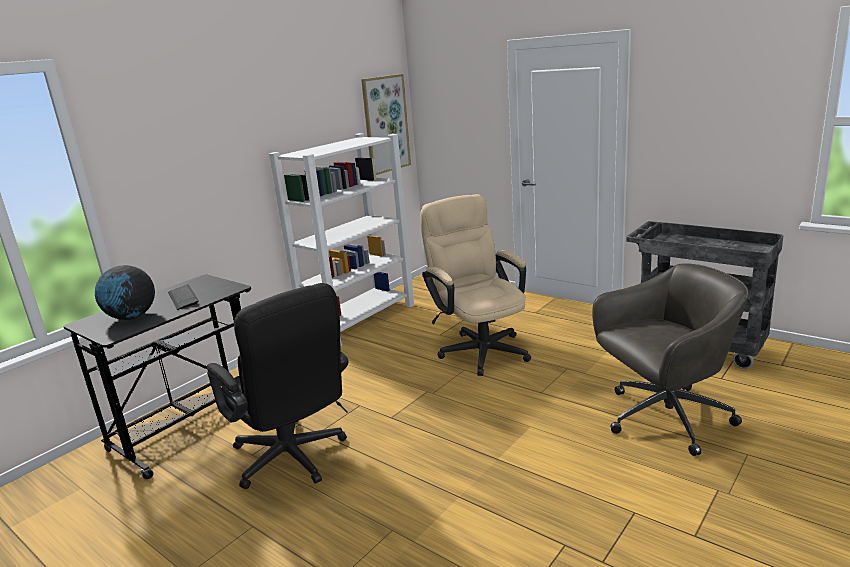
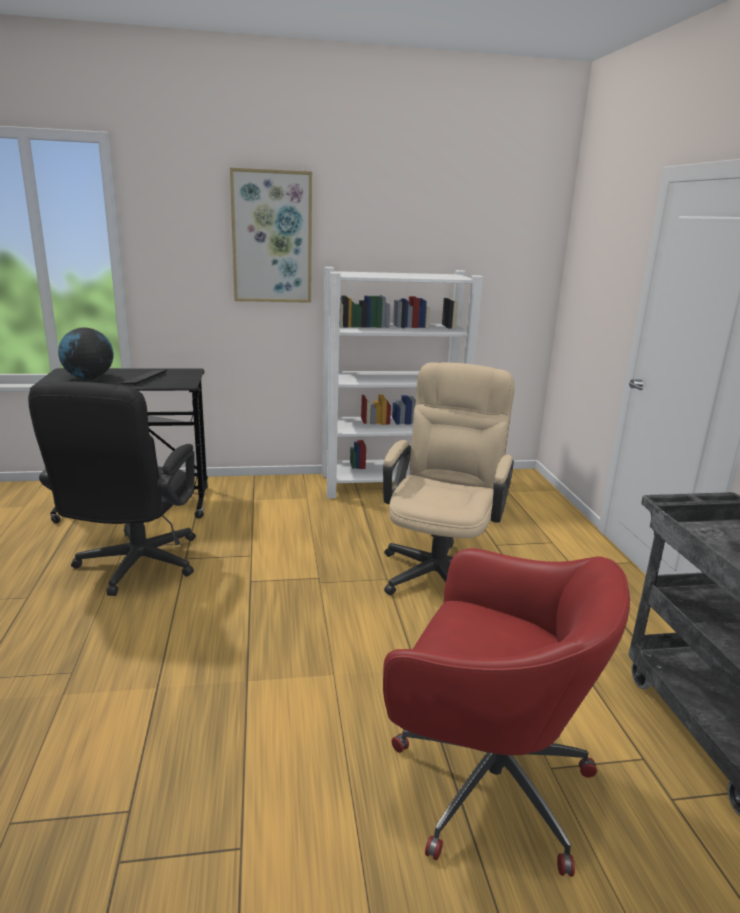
camera: 40 degrees right, 0 degrees up
picture [361,74,411,175] -> picture moved to [230,168,312,303]
grey office chair [592,263,749,456] -> red office chair [383,548,630,877]

